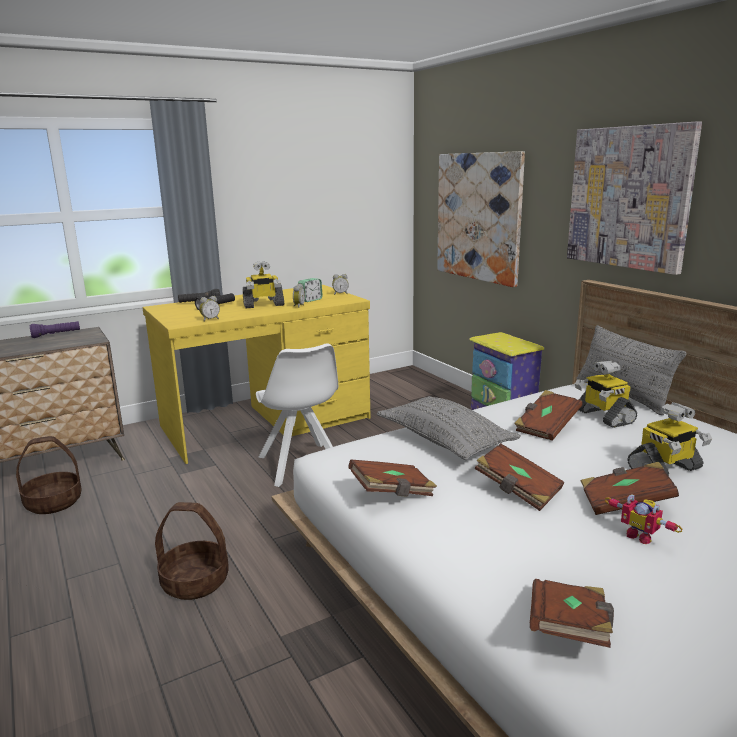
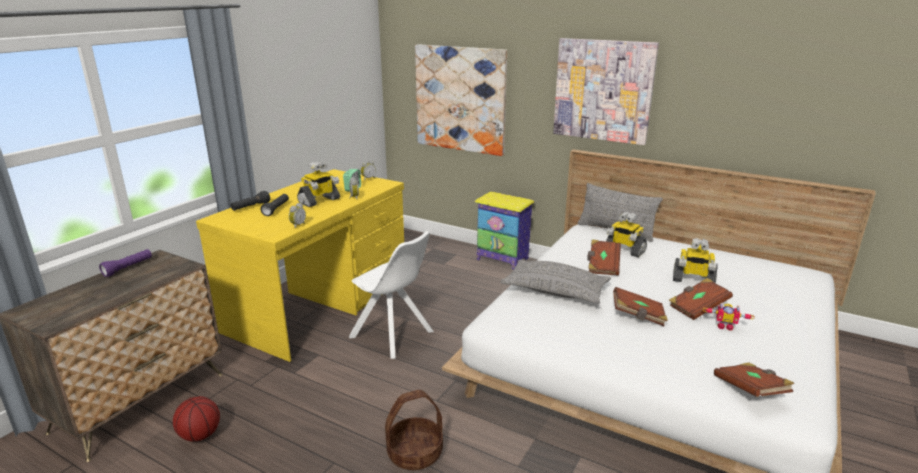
camera: 30 degrees left, 5 degrees up
basket [16,436,82,514] -> basketball [173,396,220,442]
brown book [348,460,437,496] -> none
toy robot [627,402,712,476] -> toy robot turned 75 degrees clockwise [673,238,718,283]

